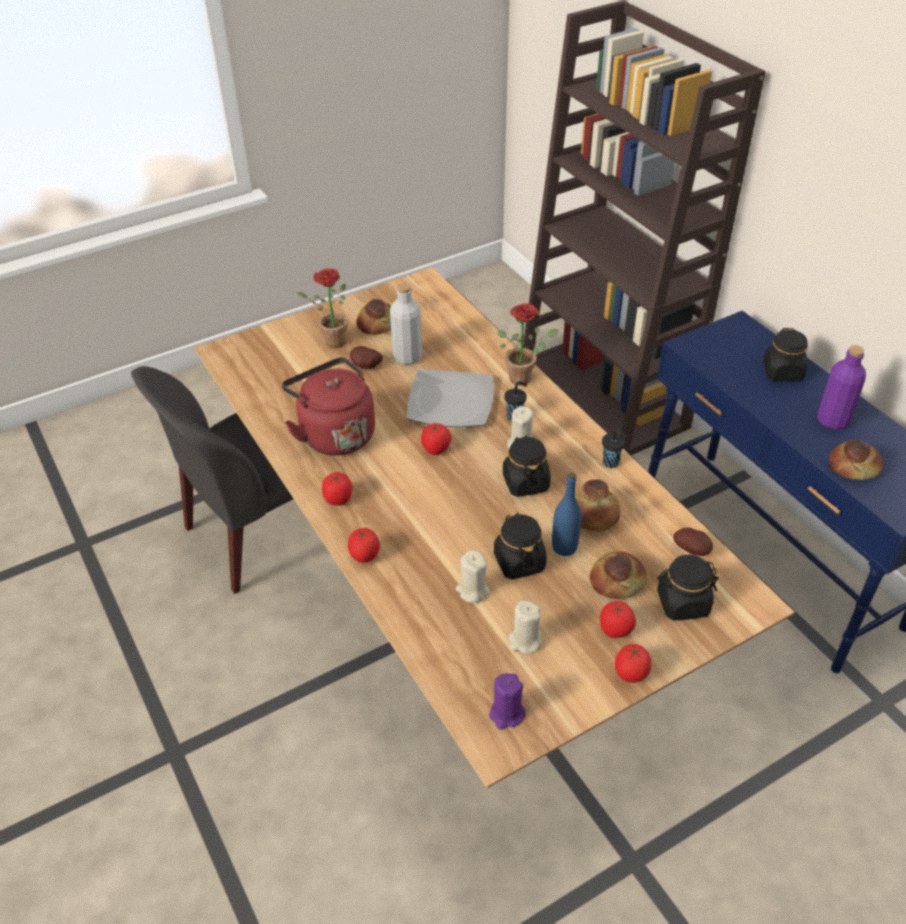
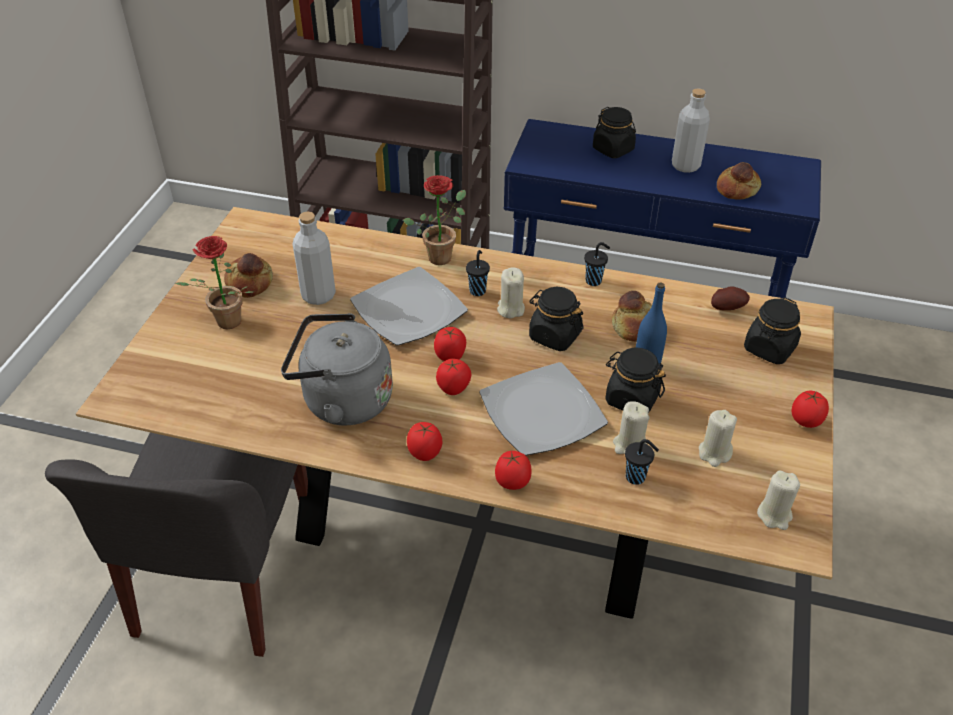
camera: 45 degrees left, 0 degrees up
red kettle [282,357,375,456] -> grey kettle [281,313,393,425]
potato [350,346,383,369] -> none
purple candle [489,673,526,730] -> beige candle [757,471,800,530]
bread [589,551,647,599] -> none
tomato [600,601,636,638] -> tomato moved to [436,359,472,395]
purple bottle [817,345,866,430] -> grey bottle [672,89,710,173]
none -> plate [479,362,608,456]
none -> black cup [625,439,659,485]

